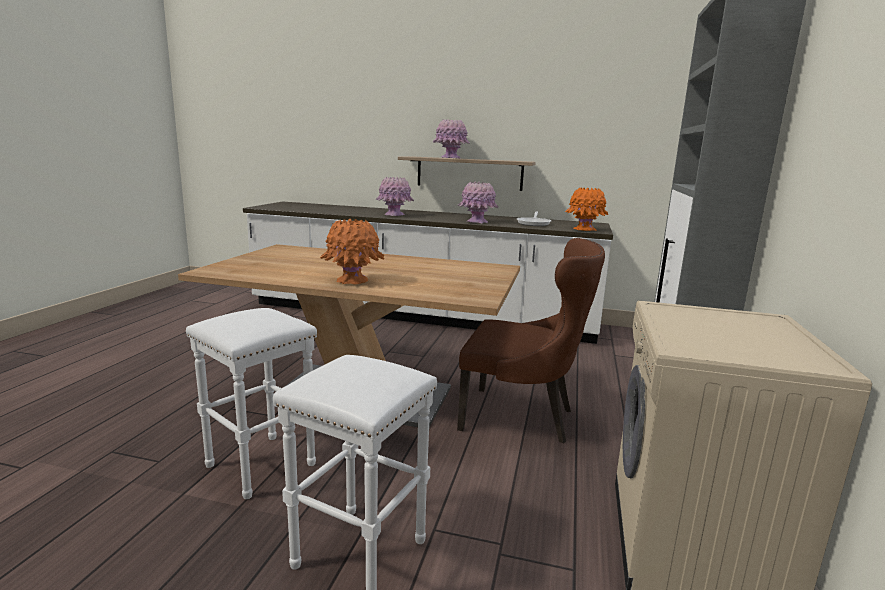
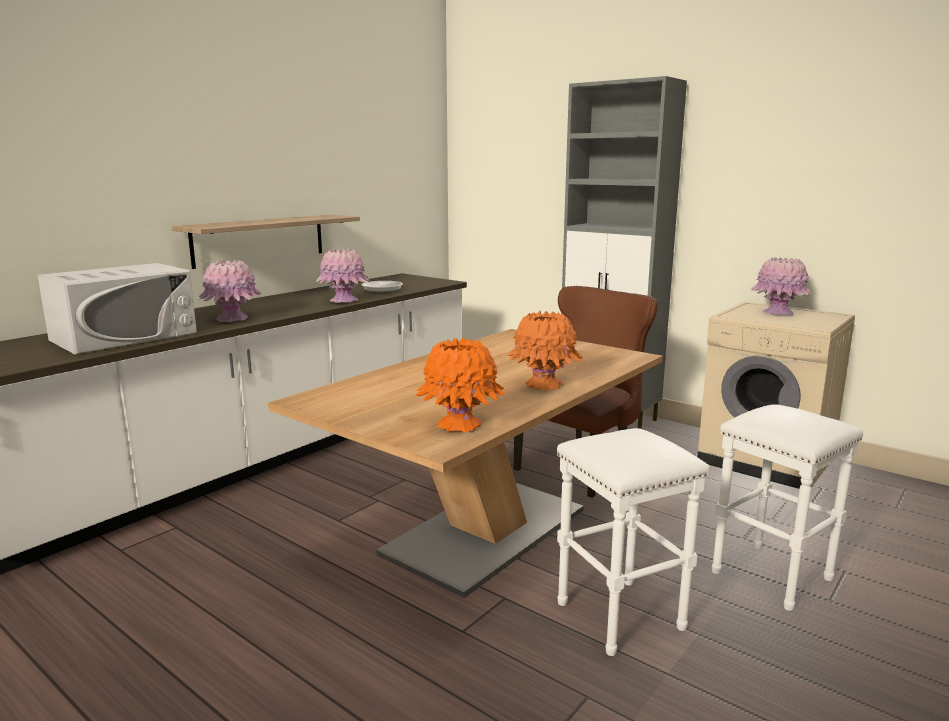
camera: 65 degrees left, 0 degrees up
pink vase [433,119,470,159] -> pink vase moved to [751,257,812,315]
orange vase [565,187,609,231] -> orange vase moved to [416,338,504,432]
none -> white microwave [37,263,197,354]

